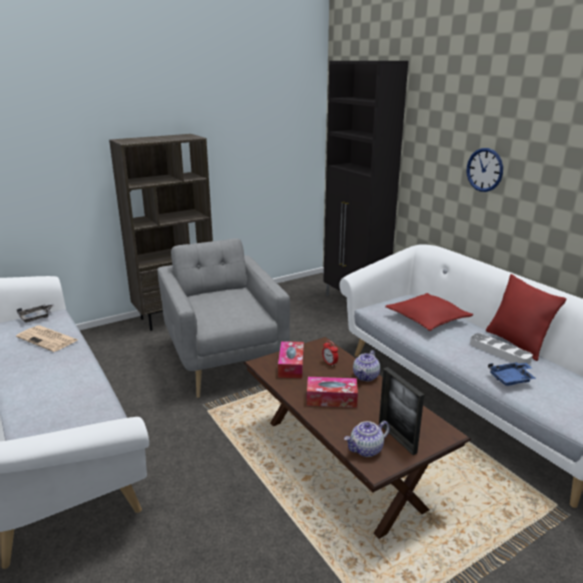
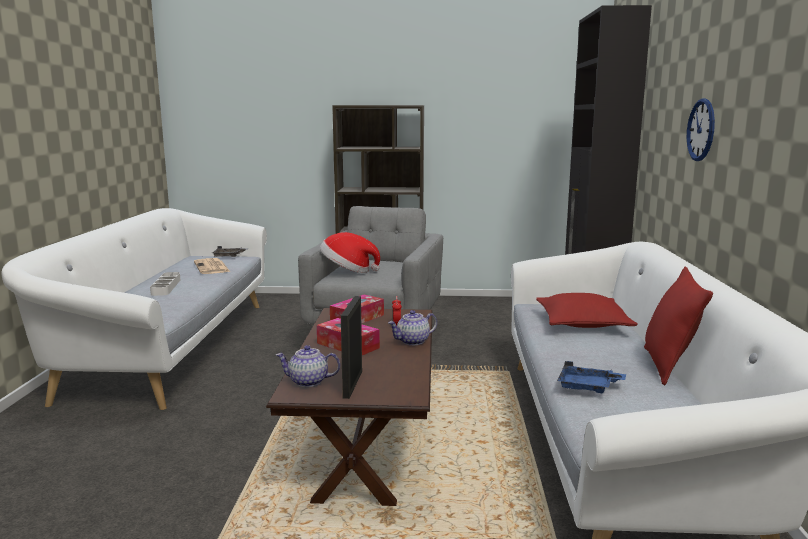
camera: 35 degrees right, 10 degrees down
white tray [470,333,533,365] -> white tray moved to [150,272,180,296]
none -> hat [320,232,380,273]

